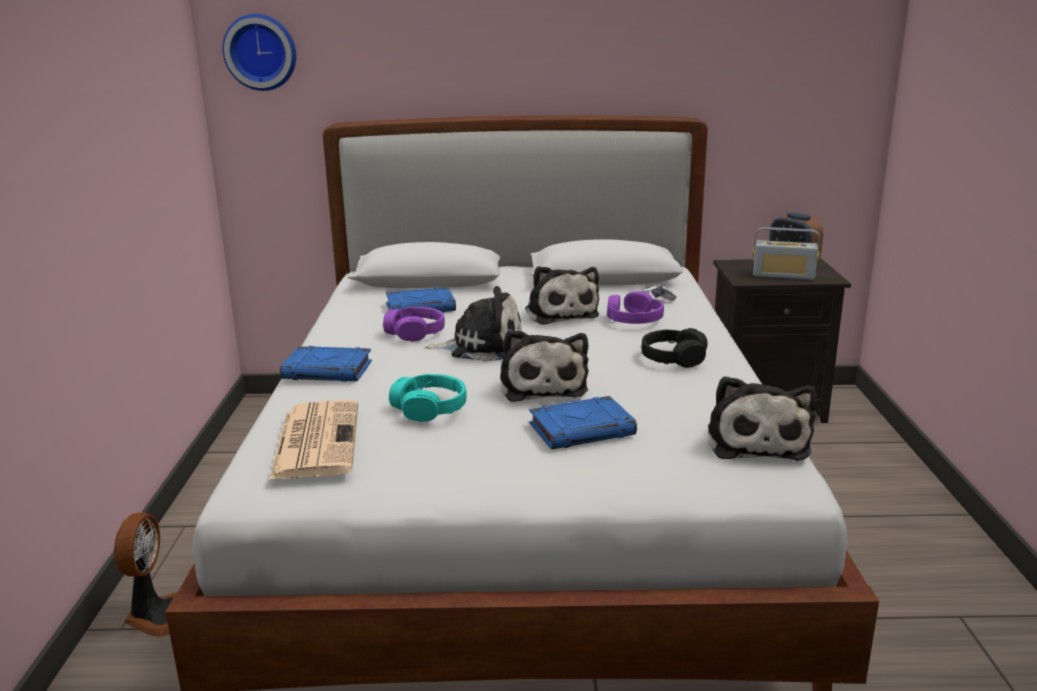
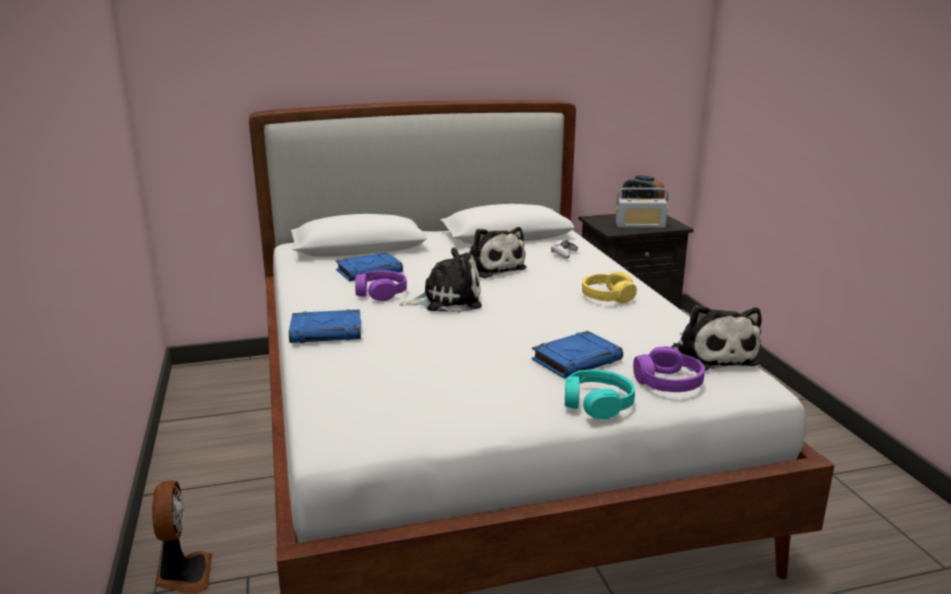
camera: 15 degrees left, 0 degrees up
wall clock [223,14,296,91] -> none
newspaper [269,400,358,480] -> none
turquoise headphones [389,374,466,422] -> turquoise headphones moved to [565,369,635,419]
plush toy [500,329,588,402] -> none
purple headphones [607,291,664,324] -> purple headphones moved to [633,346,705,392]
black headphones [642,328,708,368] -> yellow headphones [582,271,637,303]

